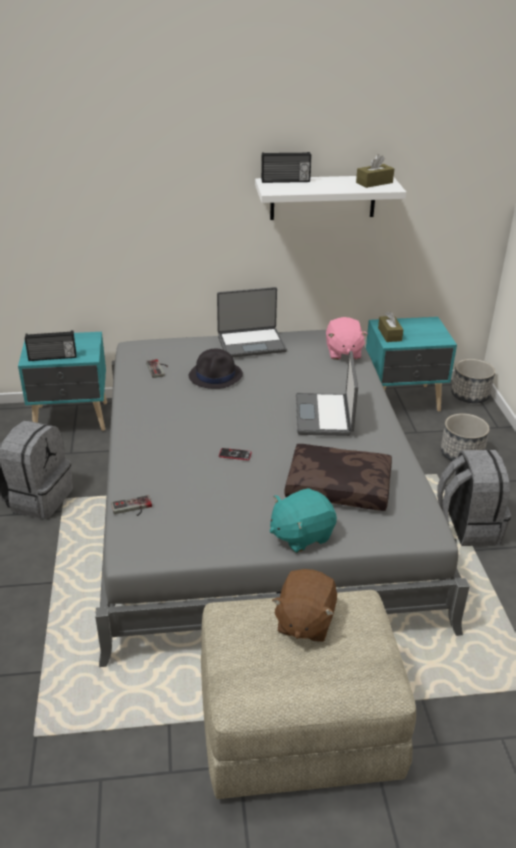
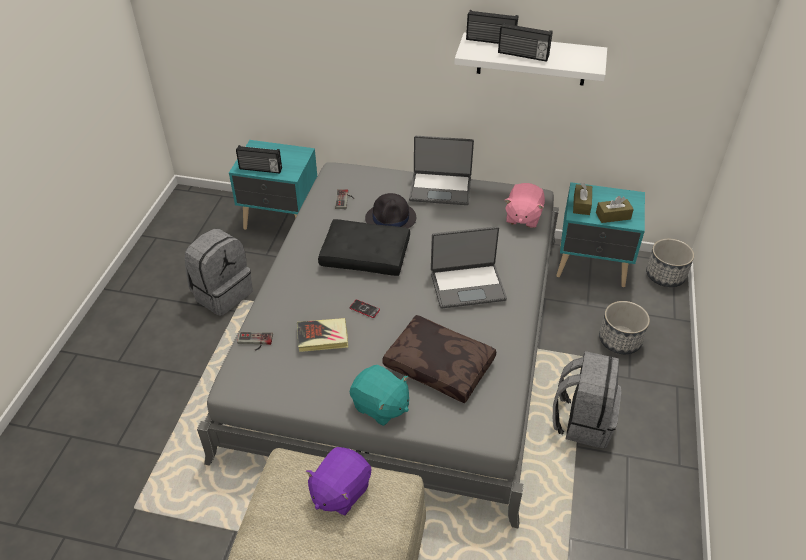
camera: 20 degrees right, 10 degrees up
turquoise plush toy [270,488,337,553] -> turquoise plush toy turned 135 degrees counterclockwise [350,365,409,426]
brown plush toy [272,569,337,642] -> purple plush toy [306,447,371,515]
laptop [296,351,358,436] -> laptop turned 120 degrees counterclockwise [431,226,507,308]
brown tissue box [356,154,394,188] -> brown tissue box moved to [596,196,634,223]
none -> book [297,318,348,352]
none -> black pillow [318,219,410,276]
none -> radio [498,22,553,62]

